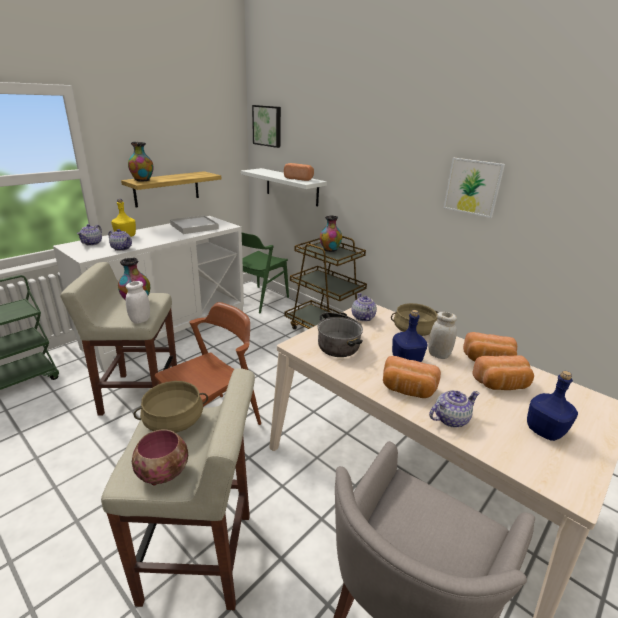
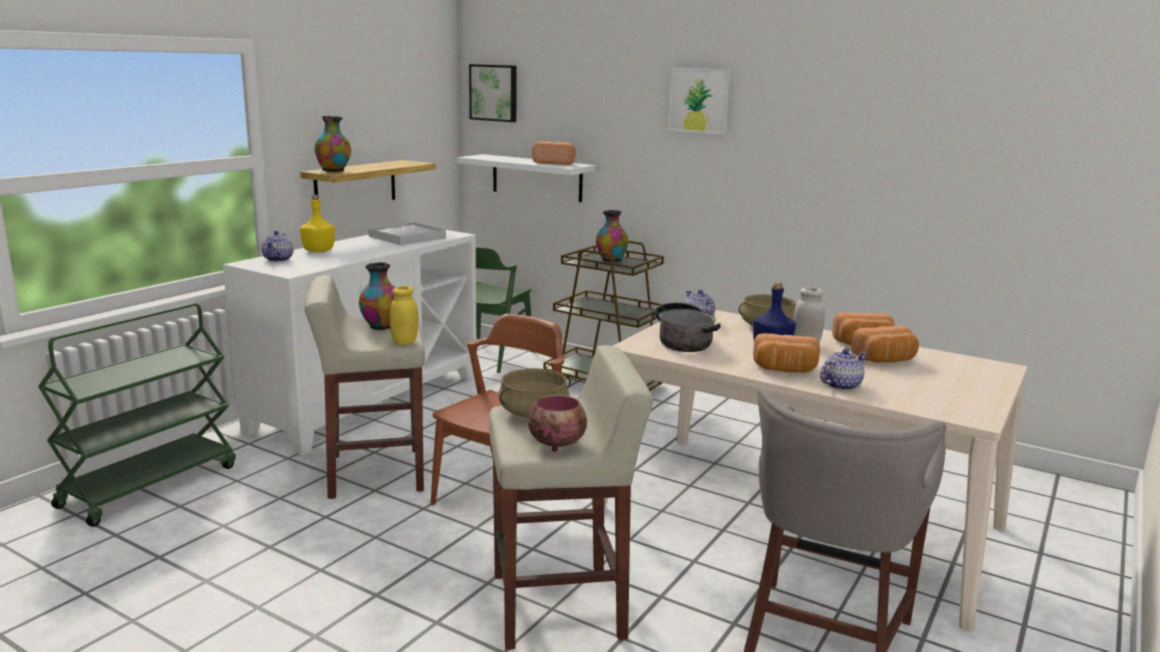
camera: 10 degrees left, 10 degrees down
teapot [108,229,132,251] -> none
white jar [126,281,150,324] -> yellow jar [390,286,419,345]
picture [444,158,505,218] -> picture moved to [668,68,730,134]
blue bottle [527,371,578,441] -> none

